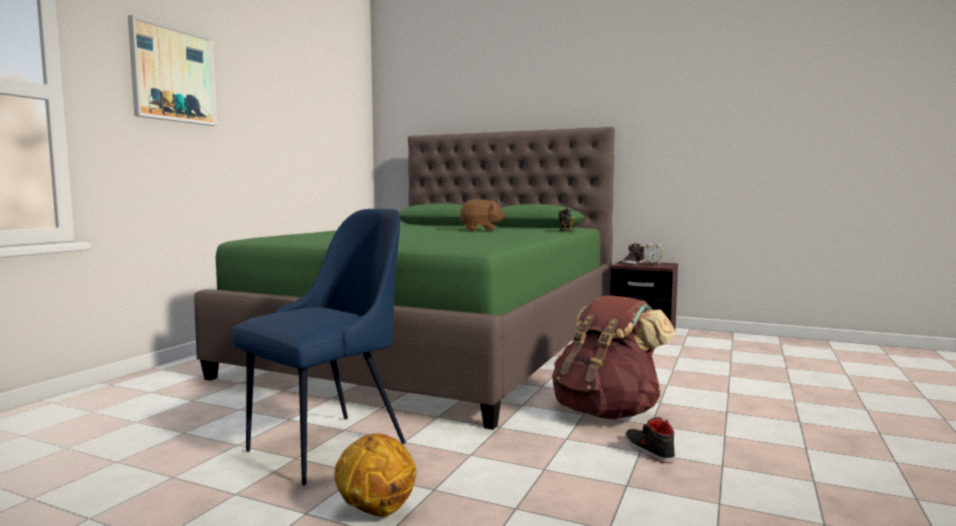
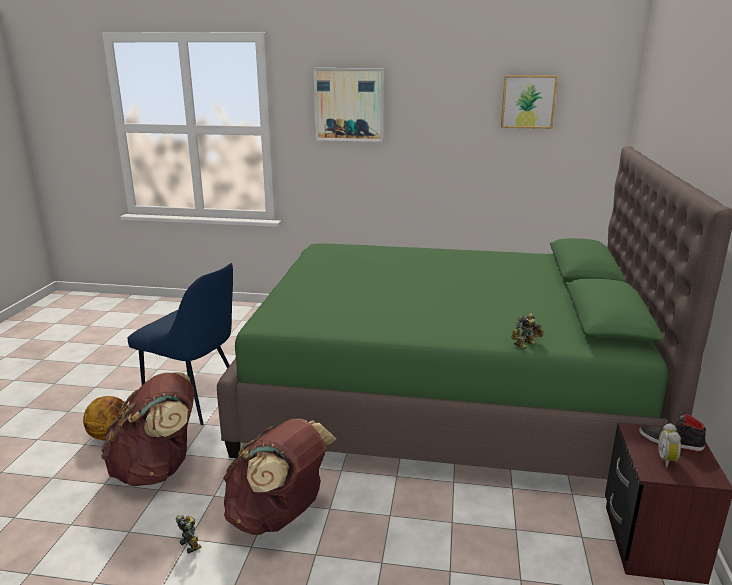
camera: 75 degrees right, 15 degrees up
brown plush toy [459,199,505,231] -> none
black shoe [625,417,675,463] -> toy robot [176,515,202,554]
none -> brown backpack [101,372,194,486]
none -> picture [501,75,558,129]

